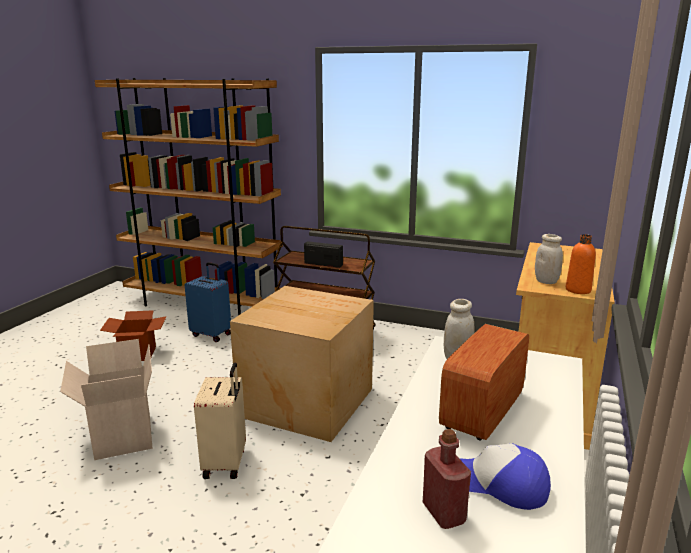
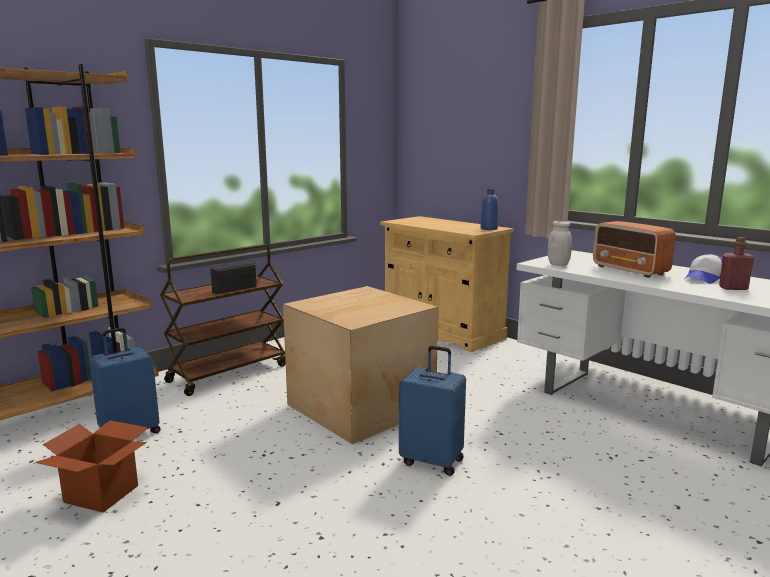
camera: 65 degrees left, 5 degrees down
cardboard box [60,339,153,460] -> none
beige suitcase [194,363,246,479] -> blue suitcase [399,346,466,476]
white jar [535,234,563,284] -> none
orange bottle [566,234,596,294] -> blue bottle [481,189,498,230]

